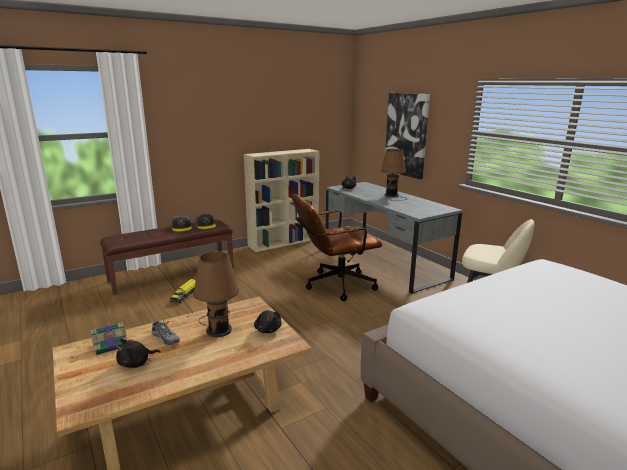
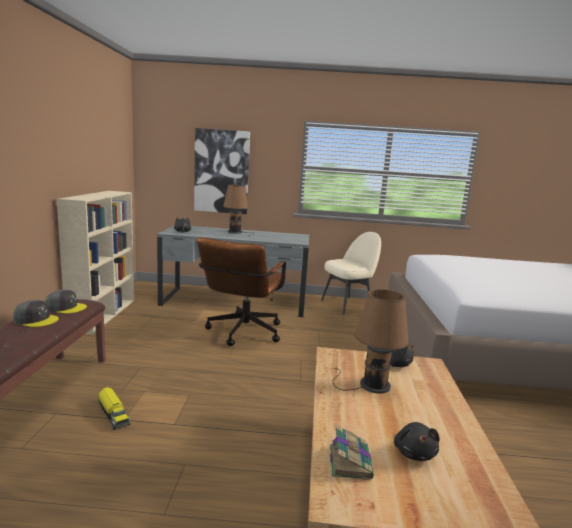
camera: 55 degrees left, 5 degrees down
shoe [152,319,180,346] -> none

